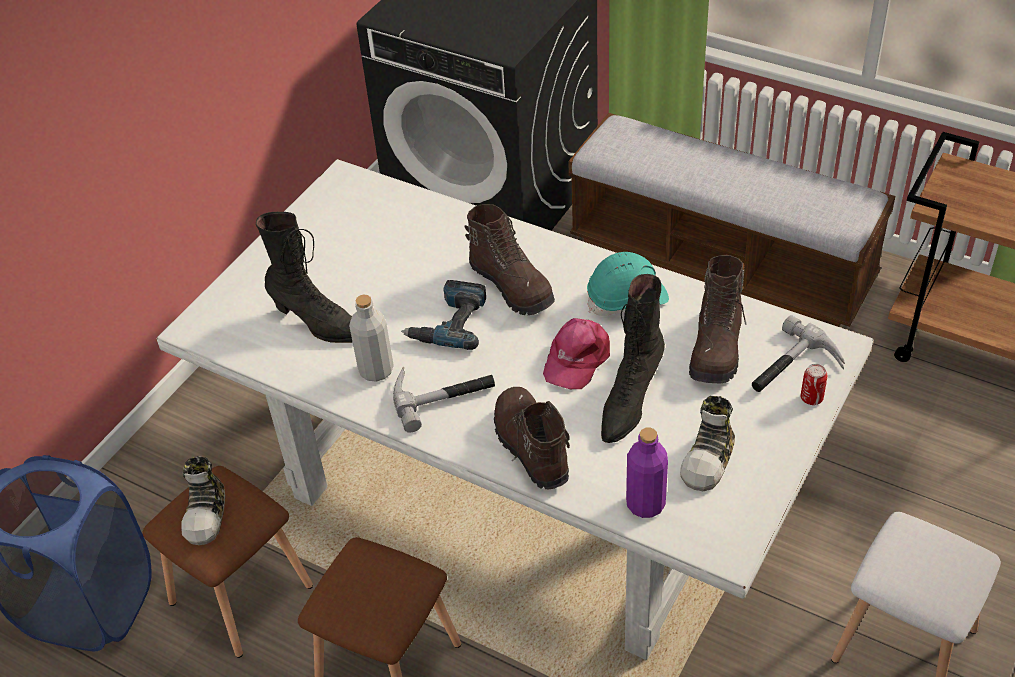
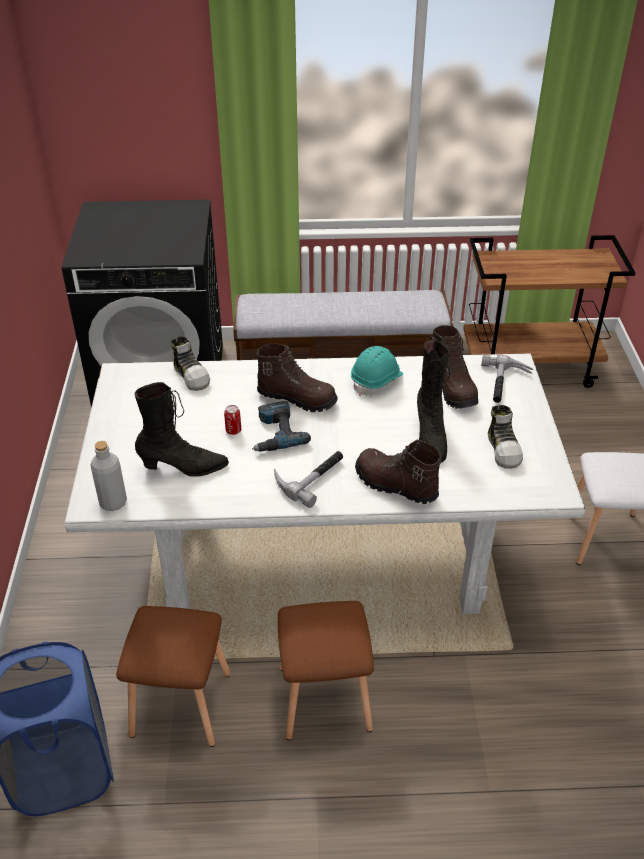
camera: 35 degrees left, 5 degrees down
shoe [181,456,225,545] -> shoe moved to [171,337,210,391]
grey bottle [349,295,394,382] -> grey bottle moved to [90,441,127,511]
pink cap [543,318,610,389] -> none
purple bottle [626,427,668,518] -> none
can [801,364,827,405] -> can moved to [224,405,241,435]

